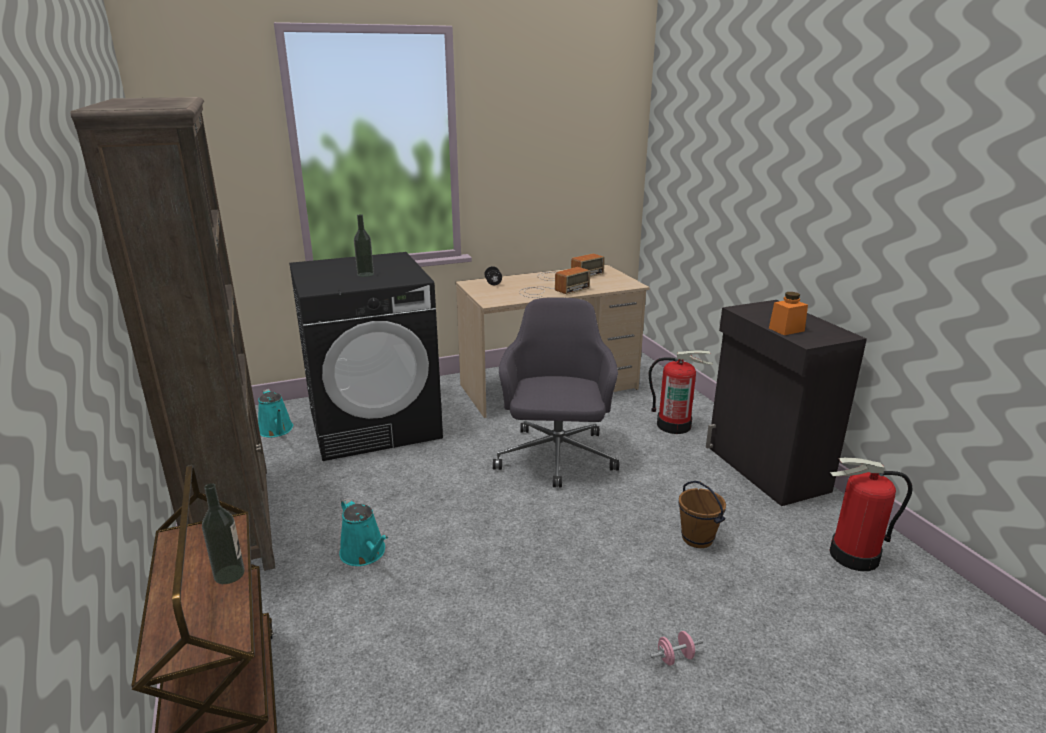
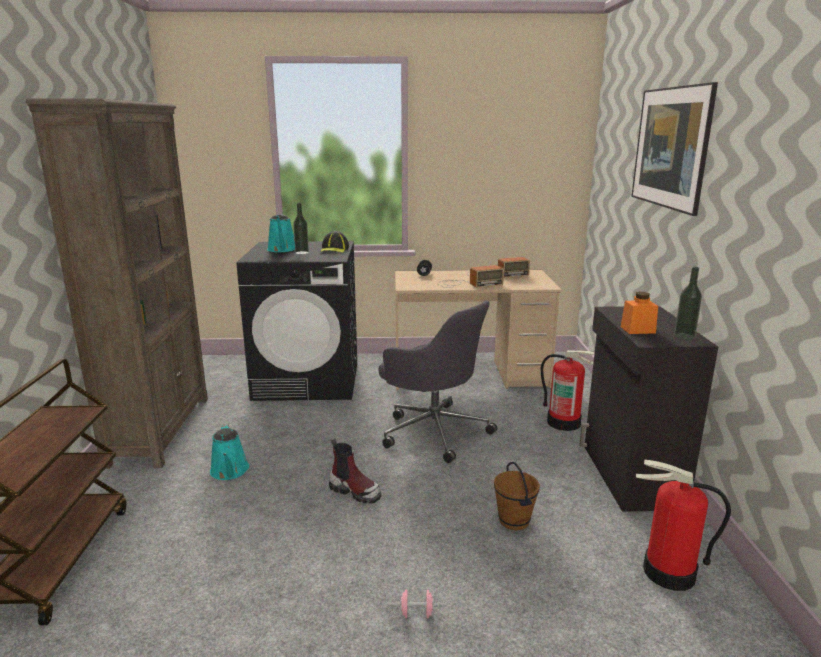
camera: 20 degrees right, 5 degrees down
bottle [202,483,245,584] -> bottle moved to [674,267,702,340]
turquoise watering can [258,389,293,437] -> turquoise watering can moved to [267,214,295,252]
grey office chair [493,297,619,488] -> grey office chair turned 105 degrees clockwise [378,300,497,463]
none -> cap [320,231,349,253]
none -> boot [329,438,381,504]
none -> picture [631,82,718,216]

